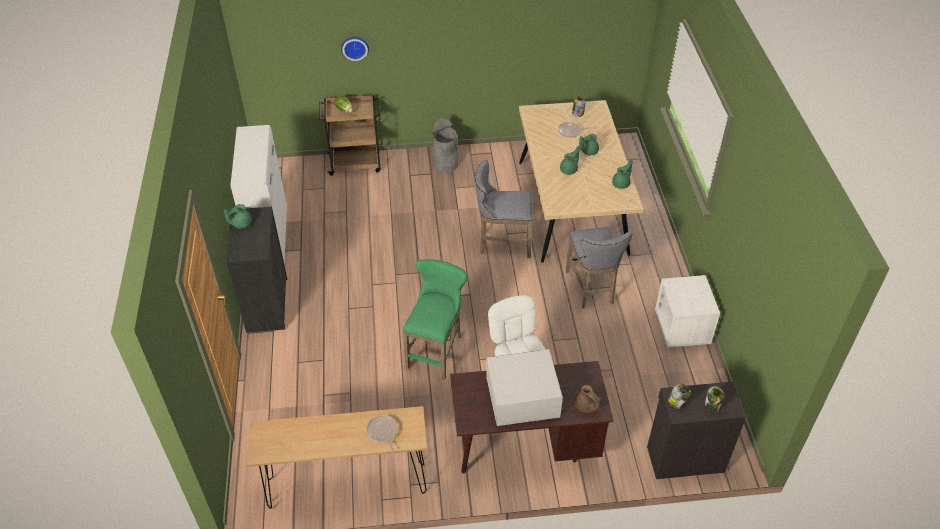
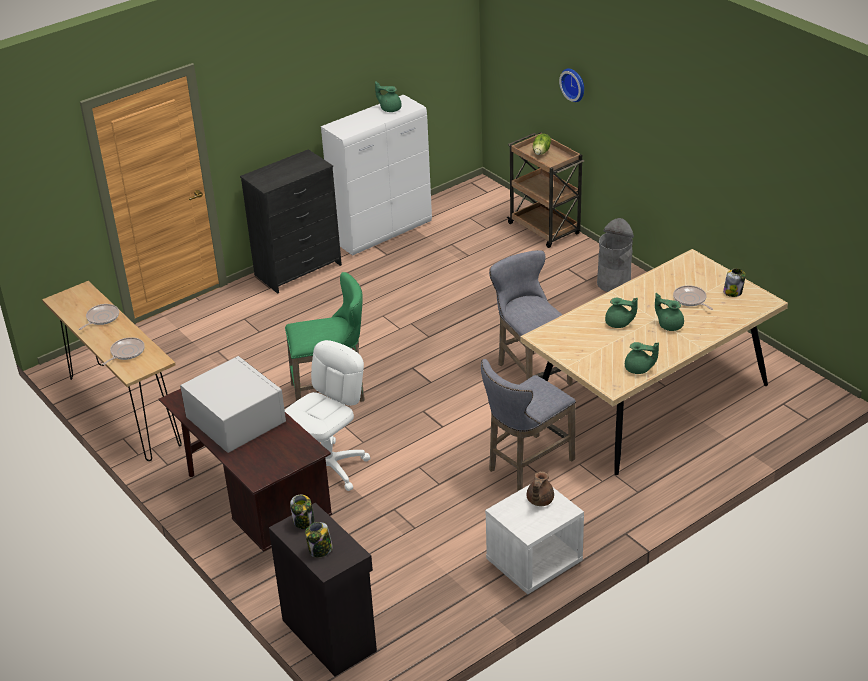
camera: 60 degrees right, 10 degrees down
green teapot [224,204,252,229] -> green teapot moved to [375,81,402,112]
brown teapot [575,385,601,413] -> brown teapot moved to [527,471,554,506]
none -> frying pan [79,304,119,330]

